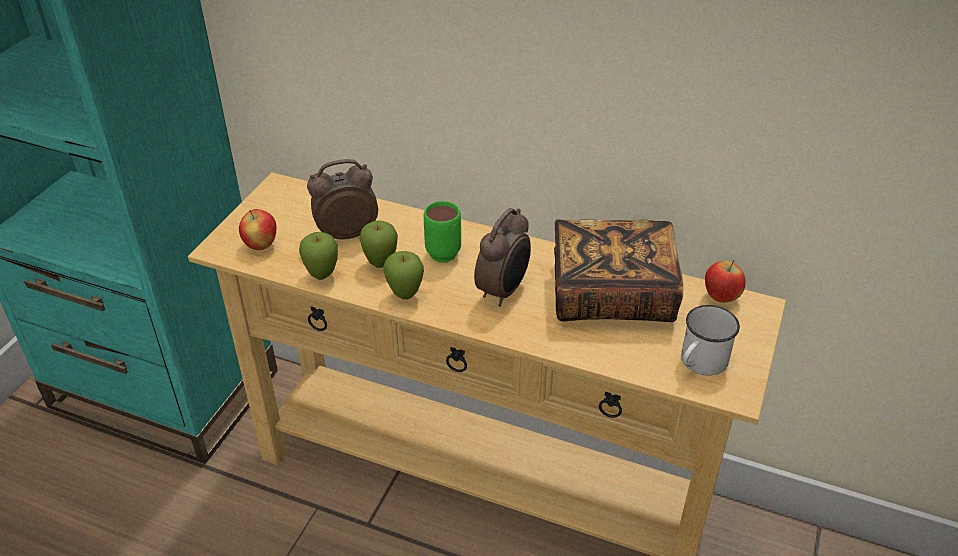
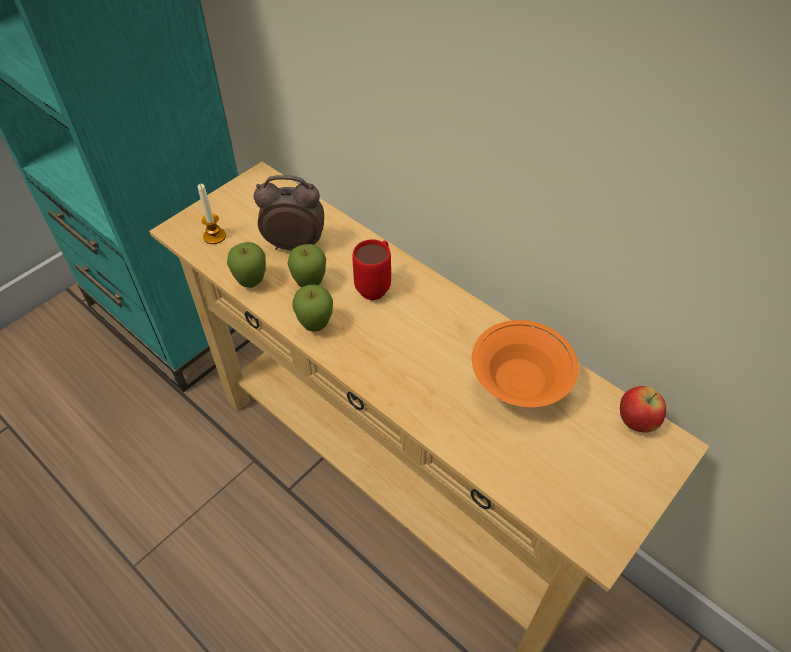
camera: 20 degrees right, 10 degrees up
apple [239,209,277,250] -> candle [198,184,226,244]
green mug [424,201,461,263] -> red mug [352,239,391,300]
alarm clock [474,208,531,307] -> none
book [554,219,683,322] -> orange bowl [472,320,579,407]
white mug [681,305,740,376] -> none

